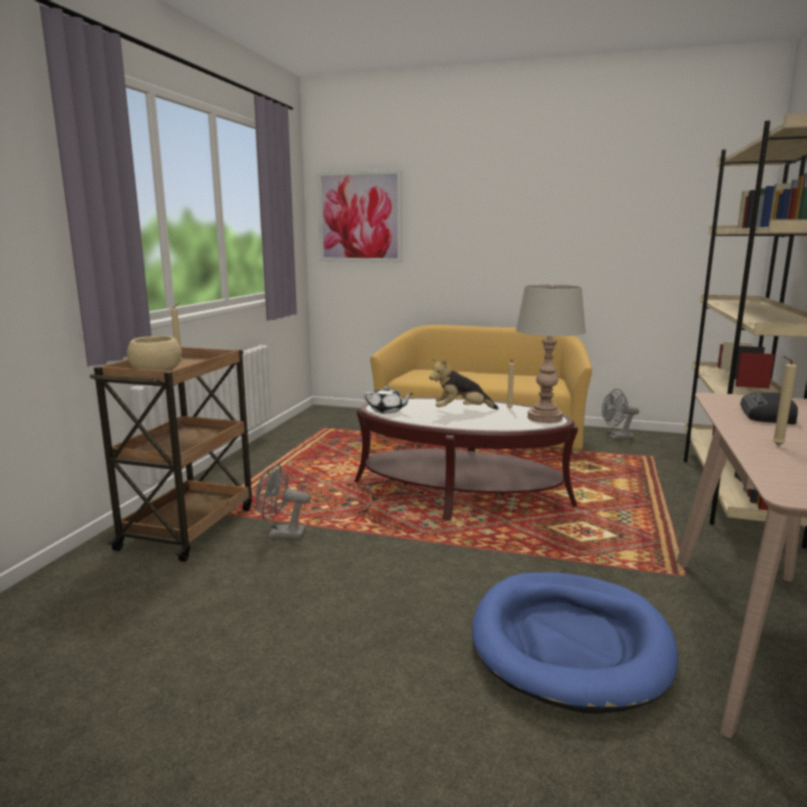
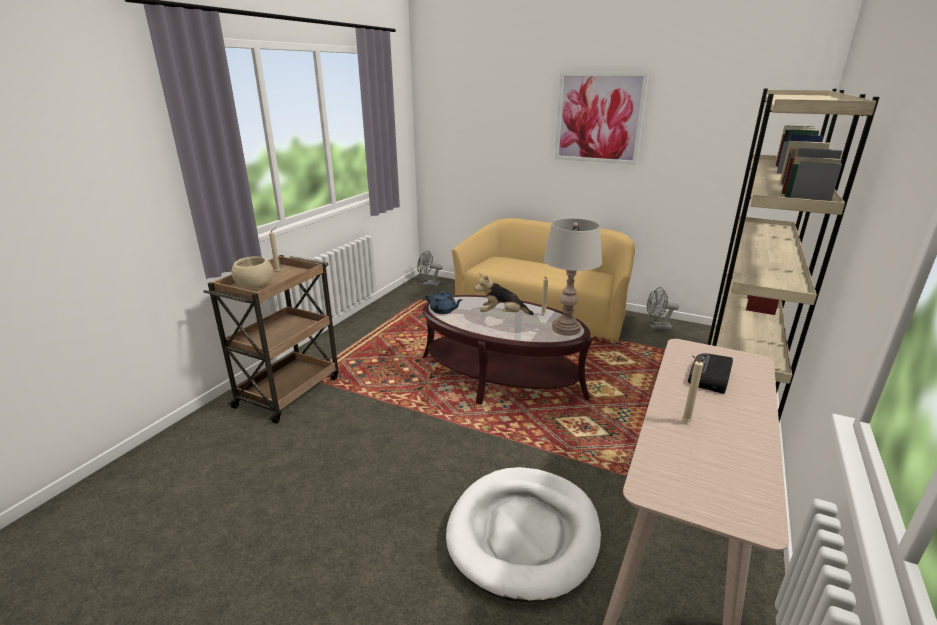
camera: 10 degrees right, 10 degrees up
grey fan [256,463,310,539] -> grey fan moved to [417,250,443,287]
picture [317,170,402,262] -> picture moved to [555,72,649,165]
white teapot [363,386,414,414] -> blue teapot [426,291,462,314]
blue dog bed [472,572,678,714] -> white dog bed [446,467,601,602]

